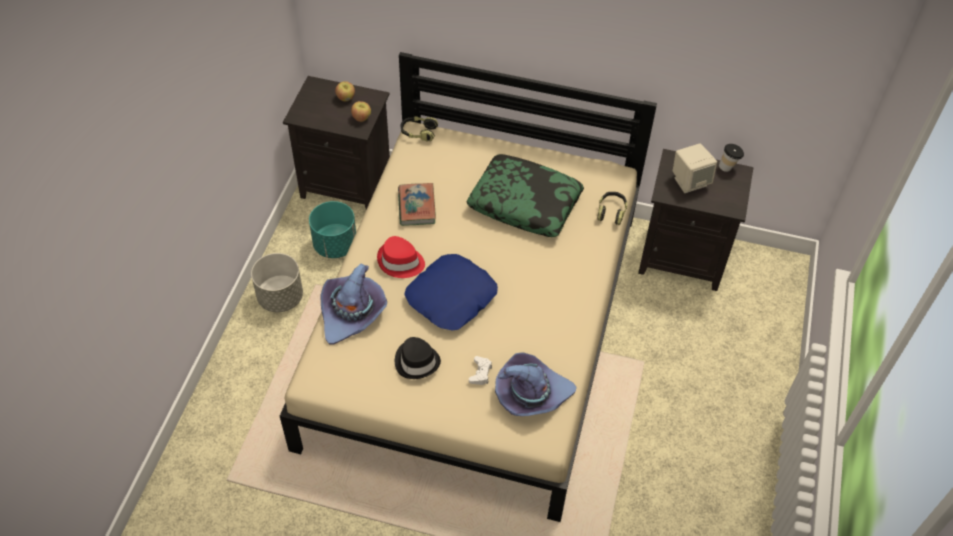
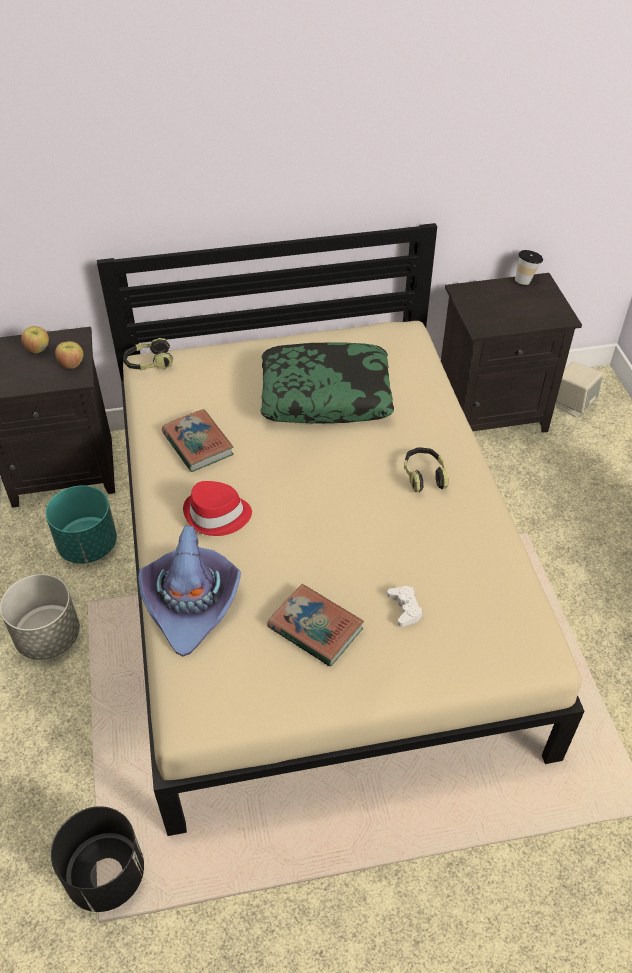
camera: 25 degrees left, 5 degrees down
black hat [395,337,441,379] -> book [267,584,364,667]
blue pillow [405,254,498,331] -> none
purple hat [495,352,577,416] -> none
headphones [597,192,627,225] -> headphones moved to [404,447,448,493]
beige speaker [672,143,717,193] -> beige speaker moved to [556,362,603,417]
none -> black planter [51,806,144,912]

